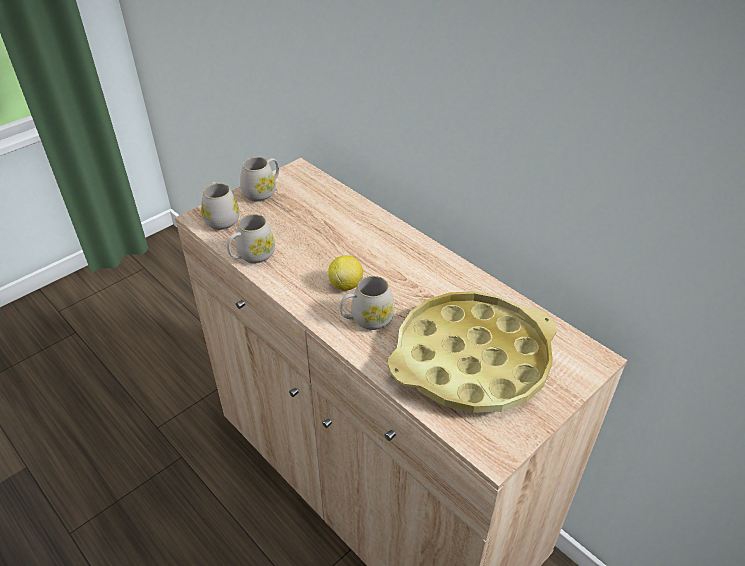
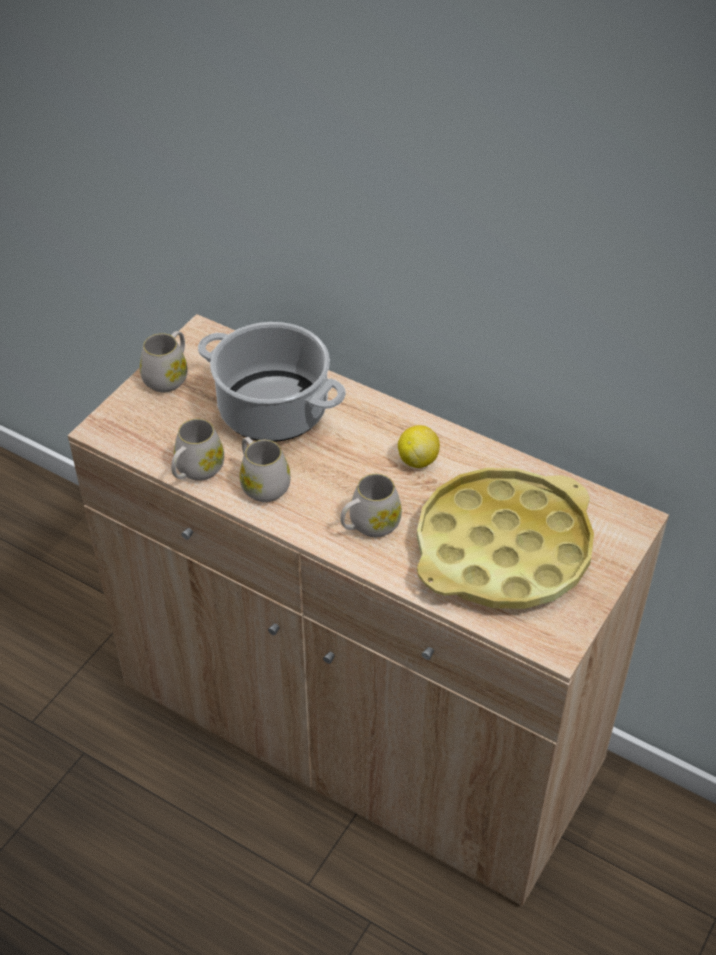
camera: 15 degrees left, 5 degrees up
white mug [201,182,239,230] -> white mug moved to [240,437,291,502]
lemon [328,255,363,291] -> lemon moved to [398,425,440,468]
none -> cooking pot [198,322,346,442]

